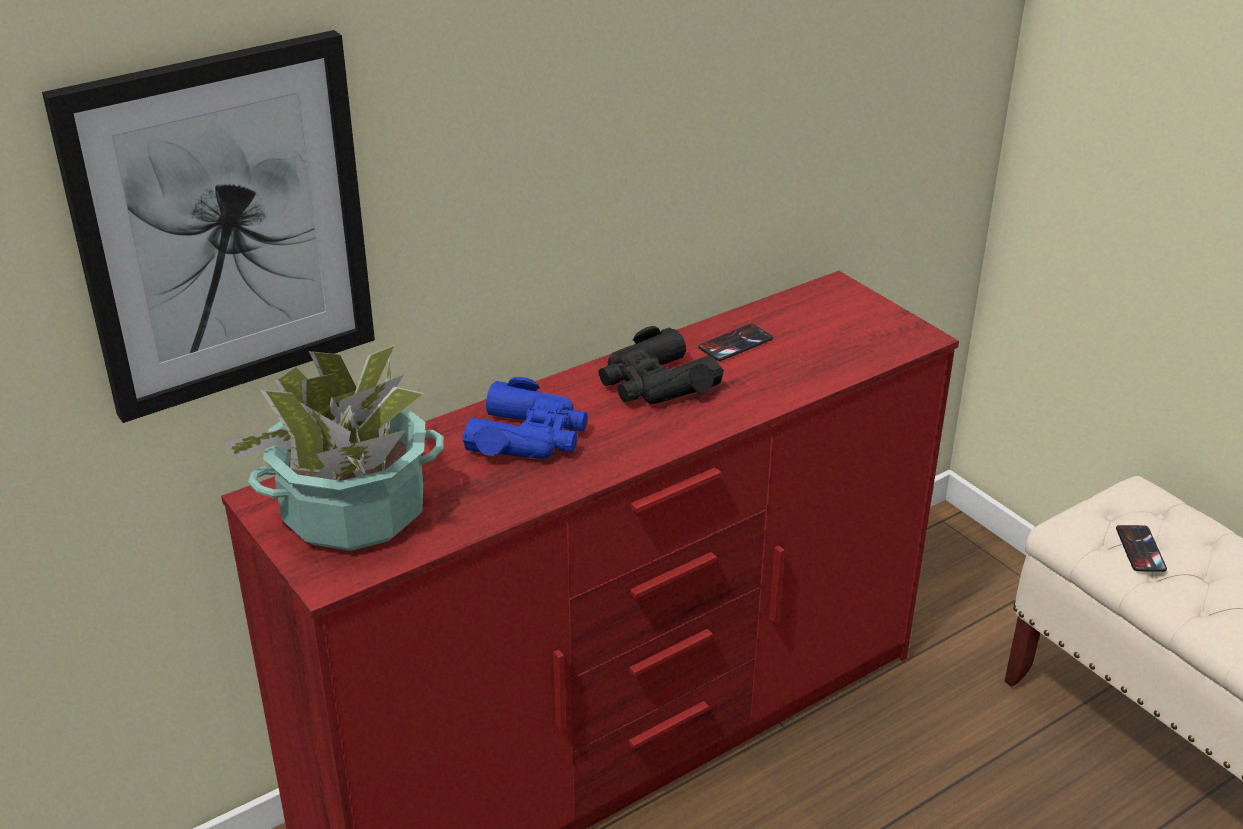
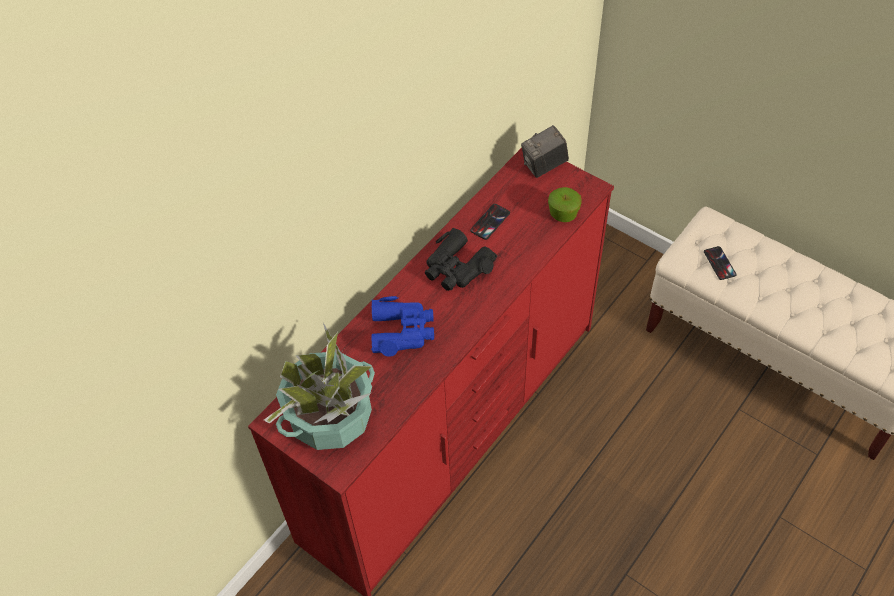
camera: 15 degrees left, 20 degrees up
picture [42,30,375,423] -> none
none -> camera [521,125,569,178]
none -> apple [548,187,582,222]

